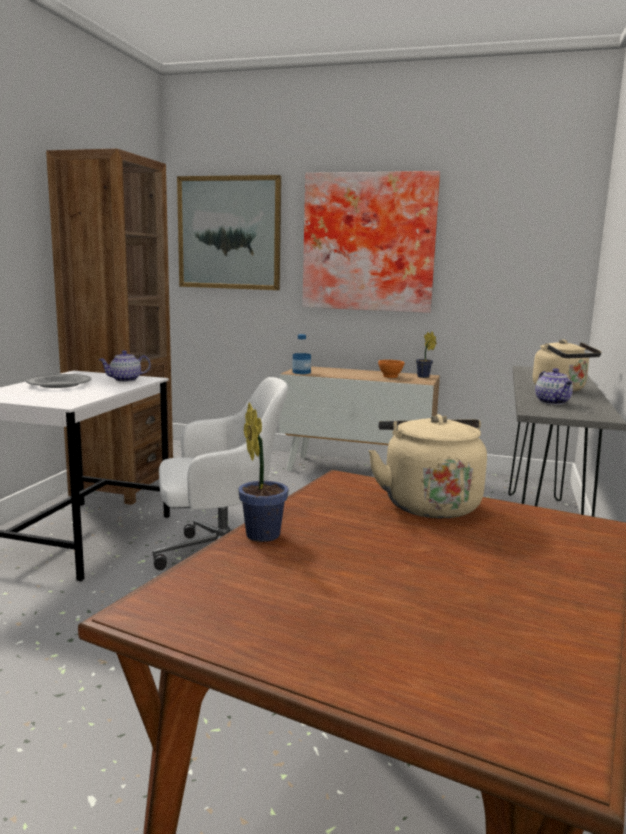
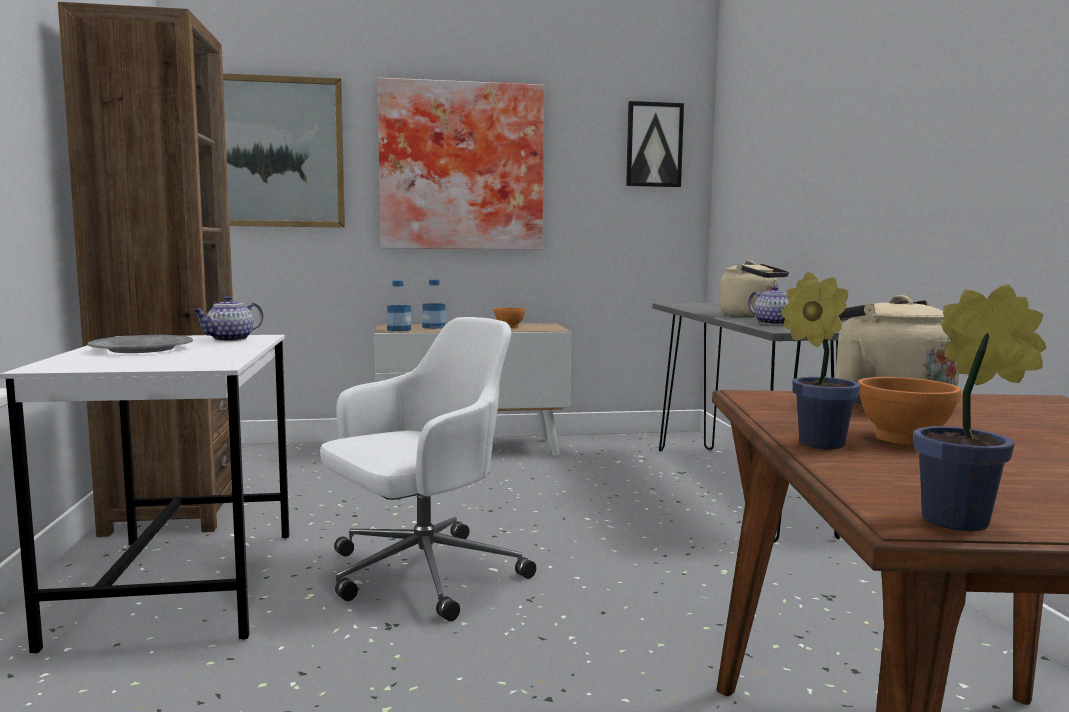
camera: 25 degrees left, 5 degrees down
potted plant [416,331,437,378] -> potted plant moved to [913,284,1047,531]
none -> bottle [422,279,446,329]
none -> picture [626,101,684,187]
none -> orange bowl [858,377,961,445]

